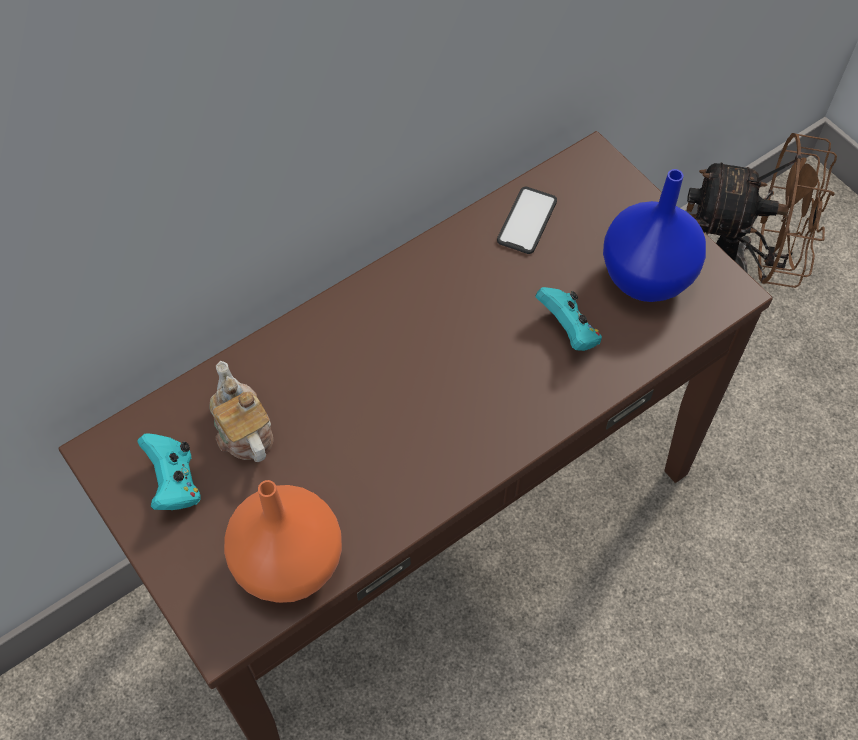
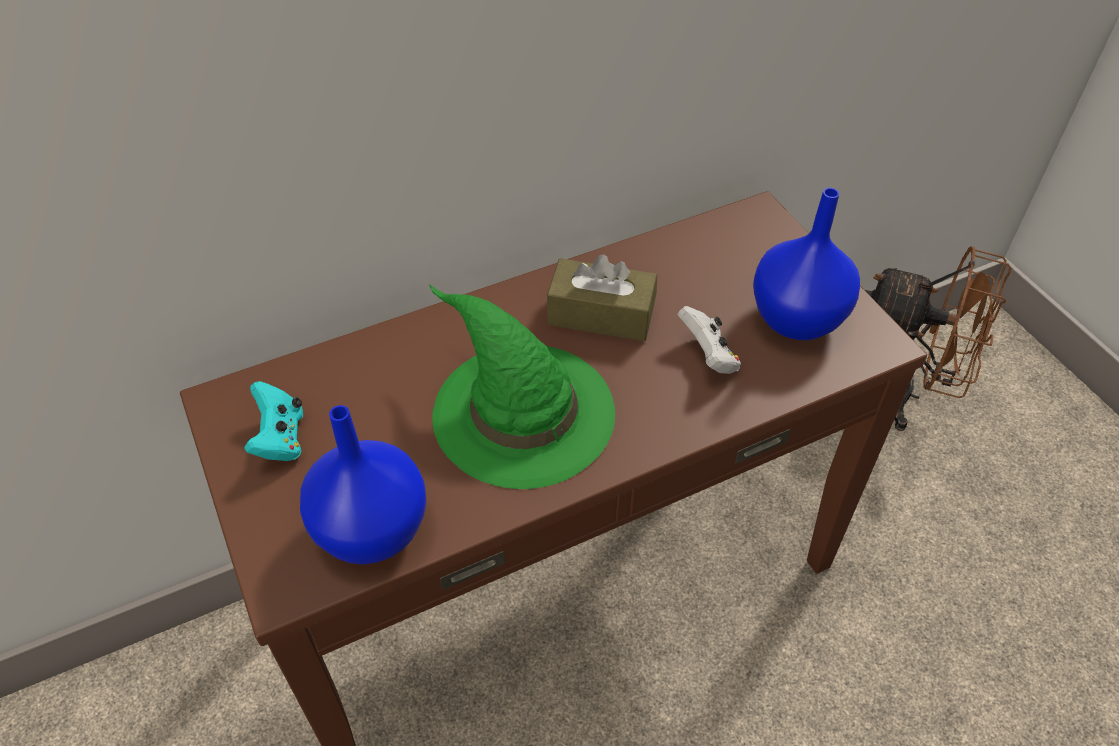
camera: 10 degrees right, 10 degrees down
teapot [210,361,273,462] -> none
orange vase [224,480,342,603] -> blue vase [300,405,427,564]
phone [497,187,557,254] -> none
turquoise game controller [535,287,602,351] -> white game controller [678,306,741,374]
none -> green hat [429,285,615,489]
none -> brown tissue box [547,254,657,341]

